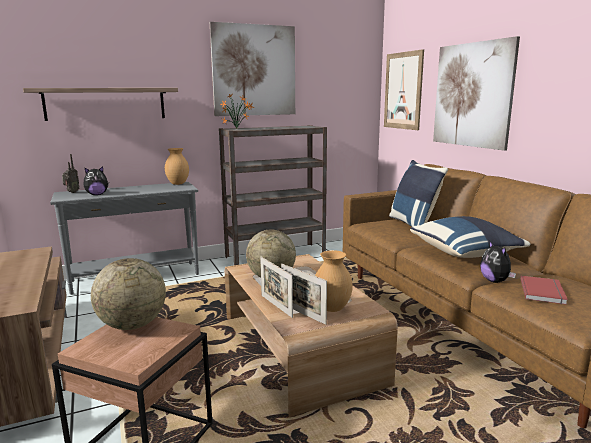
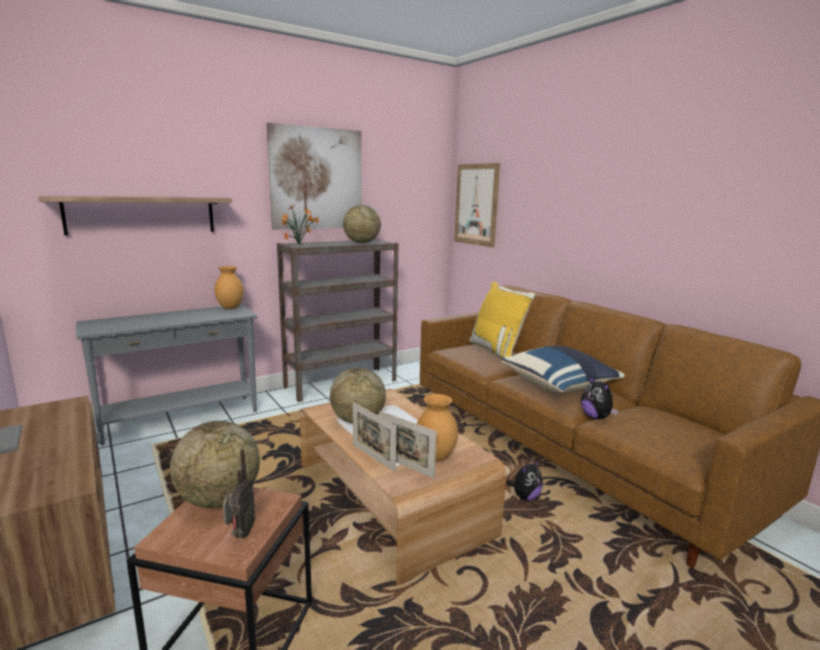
camera: 10 degrees left, 0 degrees up
radio [62,154,80,193] -> radio moved to [223,449,255,538]
plush toy [84,166,109,195] -> plush toy moved to [506,460,543,501]
blue pillow [389,160,448,227] -> yellow pillow [469,282,535,359]
picture [433,36,520,151] -> none
red book [520,276,568,305] -> none
none -> globe [343,205,381,243]

